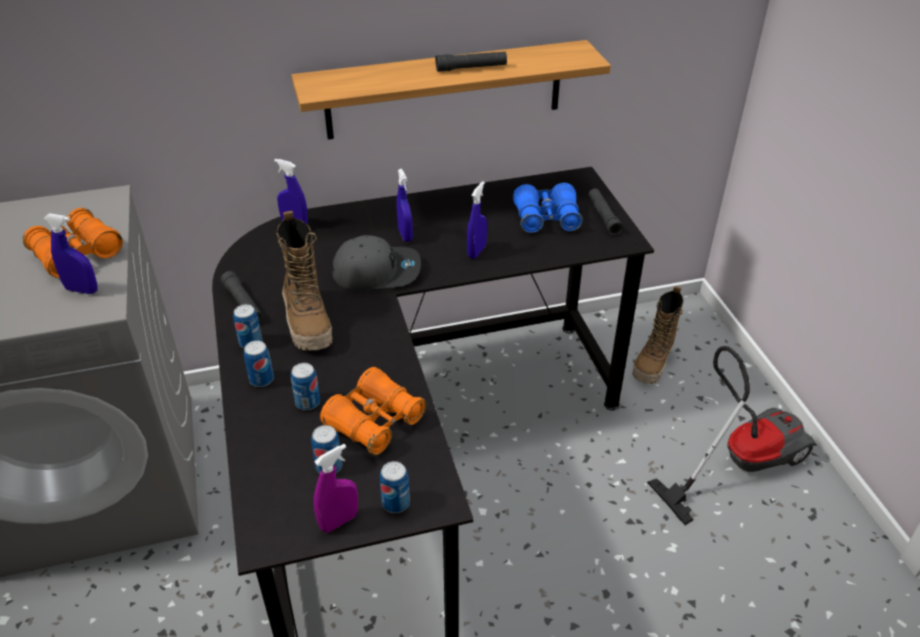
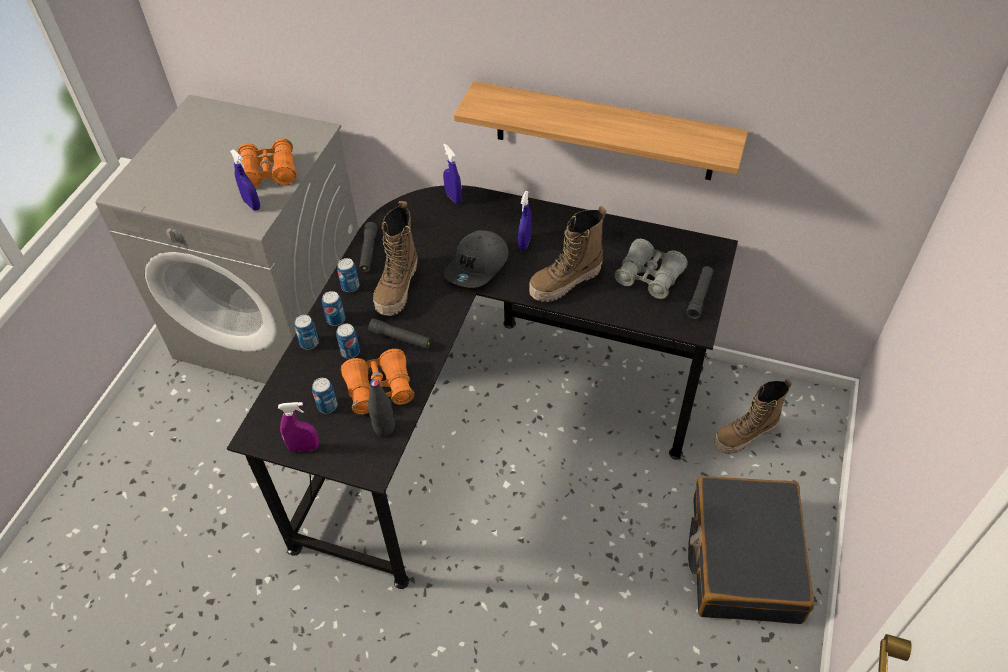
camera: 35 degrees right, 10 degrees up
grey cap [332,235,421,290] -> grey cap turned 90 degrees clockwise [443,230,509,288]
can [380,461,410,513] -> can moved to [294,315,319,350]
black flashlight [435,52,507,72] -> black flashlight moved to [368,318,431,349]
blue spray bottle [467,181,487,259] -> boot [529,206,606,302]
blue binoculars [513,183,583,233] -> grey binoculars [614,239,688,299]
vacuum cleaner [647,346,817,525] -> black suitcase [688,476,814,624]
none -> black bottle [368,379,395,436]

